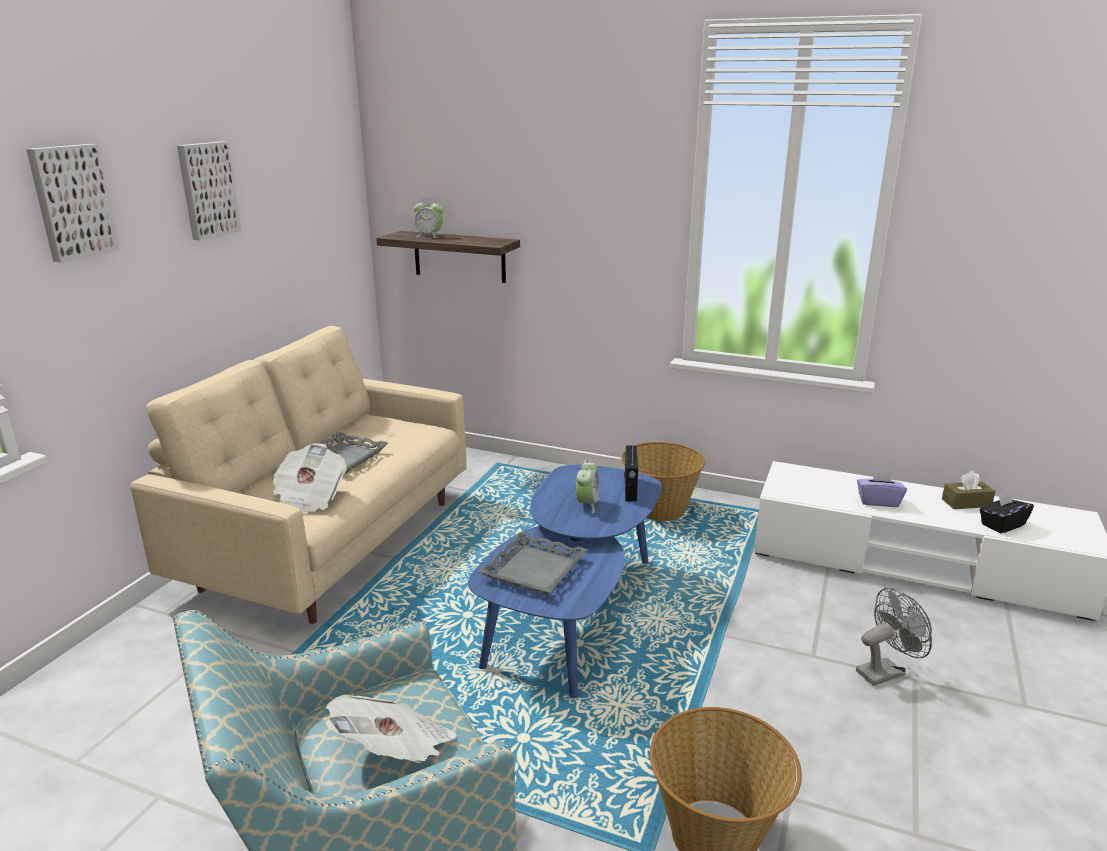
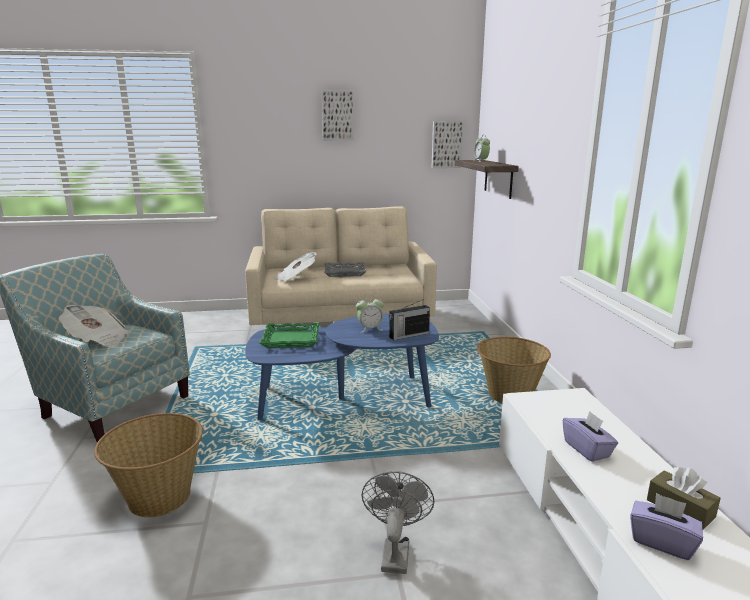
camera: 60 degrees right, 5 degrees down
picture [26,144,120,262] -> picture moved to [431,121,463,168]
grey tray [478,532,588,595] -> green tray [259,323,320,348]
grey fan [856,588,932,686] -> grey fan turned 120 degrees counterclockwise [362,471,435,574]
black tissue box [980,490,1034,534] -> purple tissue box [630,493,703,560]

